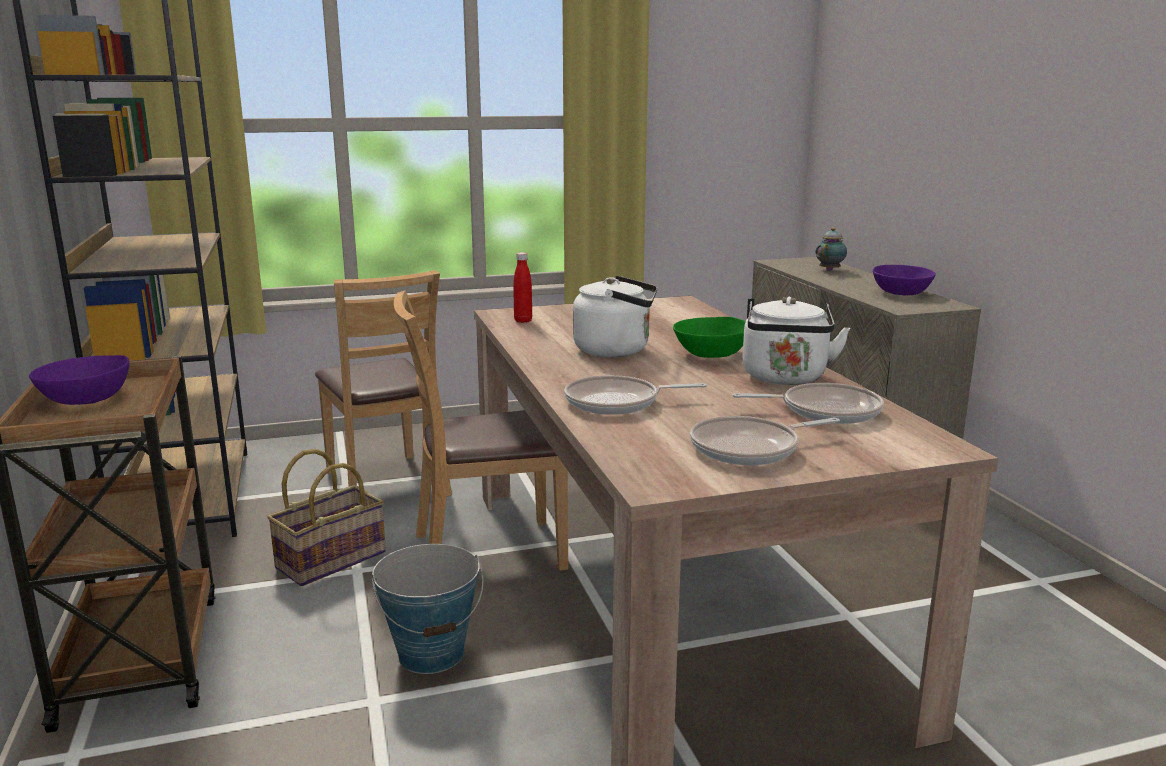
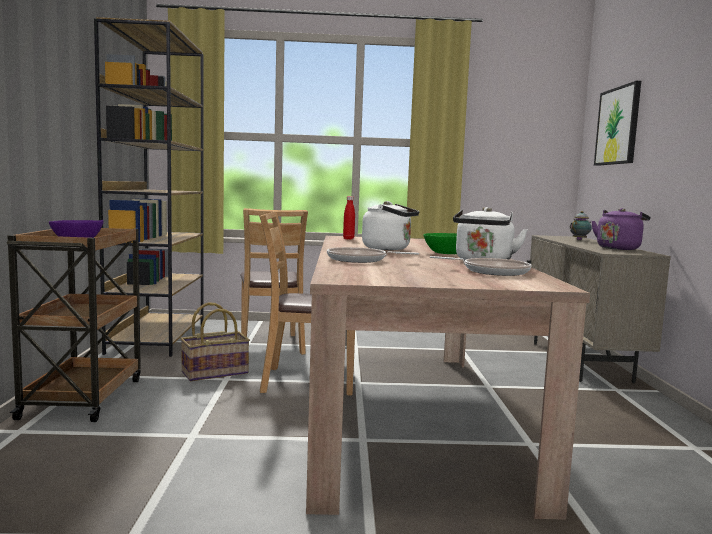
camera: 15 degrees right, 10 degrees down
bucket [372,544,484,674] -> none
frying pan [690,416,840,465] -> none
purple bowl [873,265,936,295] -> purple kettle [592,208,650,250]
none -> picture [594,81,641,166]

